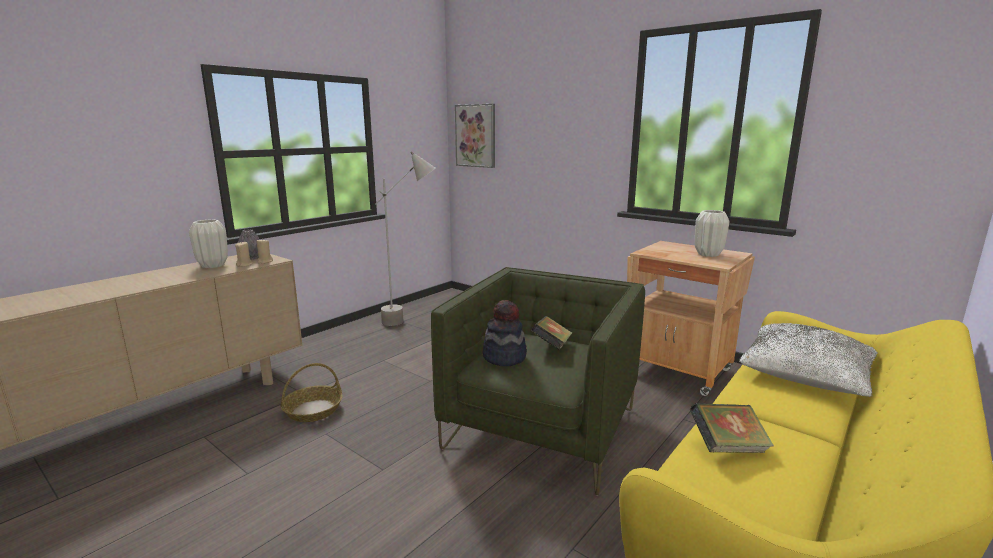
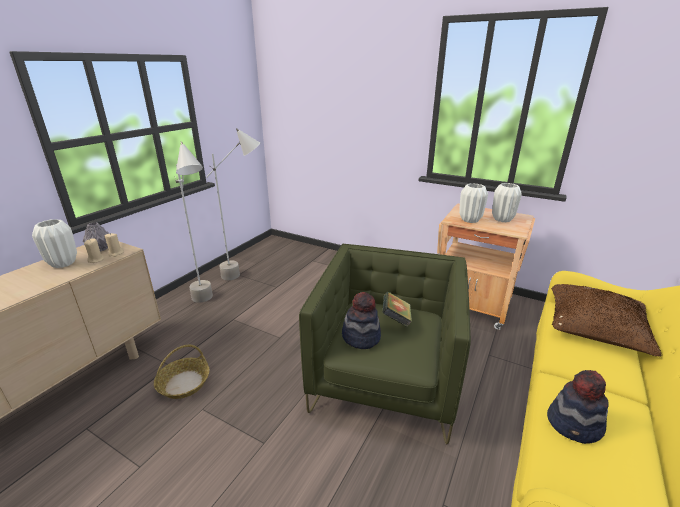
camera: 10 degrees left, 10 degrees up
picture [455,104,495,168] -> none
book [690,403,774,453] -> hat [547,370,609,444]
white pillow [739,323,877,397] -> brown pillow [551,284,661,357]
none -> grey floor lamp [175,142,213,303]
none -> white vase [459,183,488,223]

